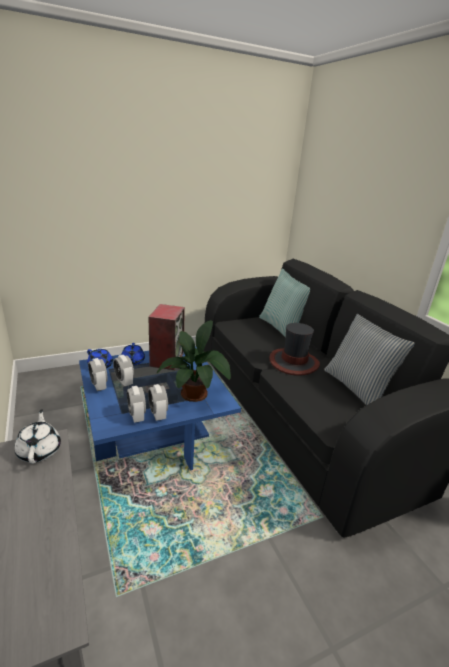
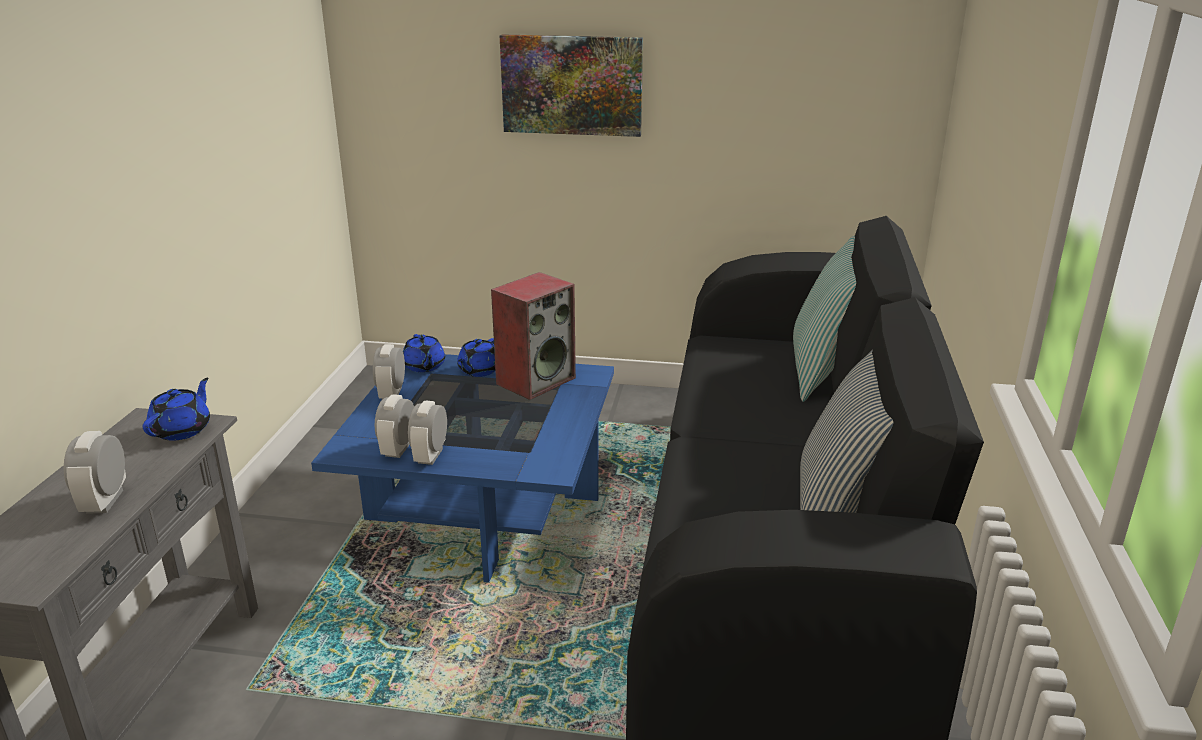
camera: 35 degrees right, 0 degrees up
white teapot [14,409,61,464] -> blue teapot [143,378,210,441]
alarm clock [113,355,134,387] -> alarm clock moved to [64,431,126,514]
potted plant [157,320,231,402] -> none
hat [269,323,320,376] -> none
none -> picture [500,34,643,137]

